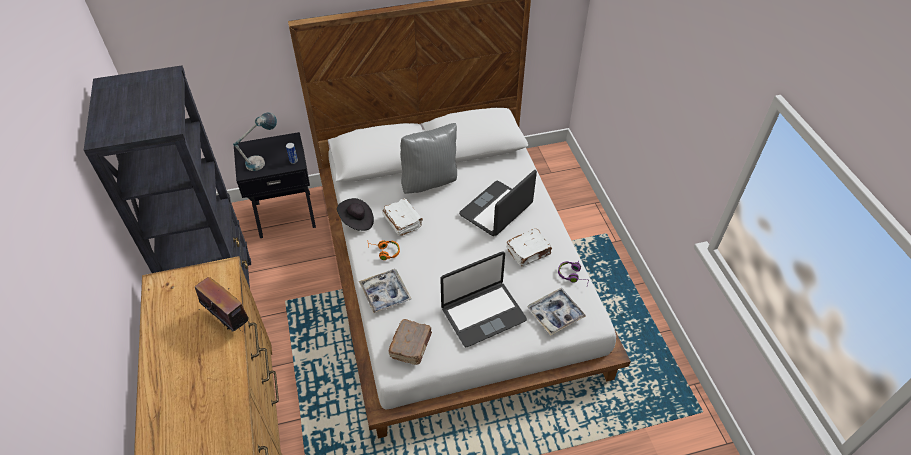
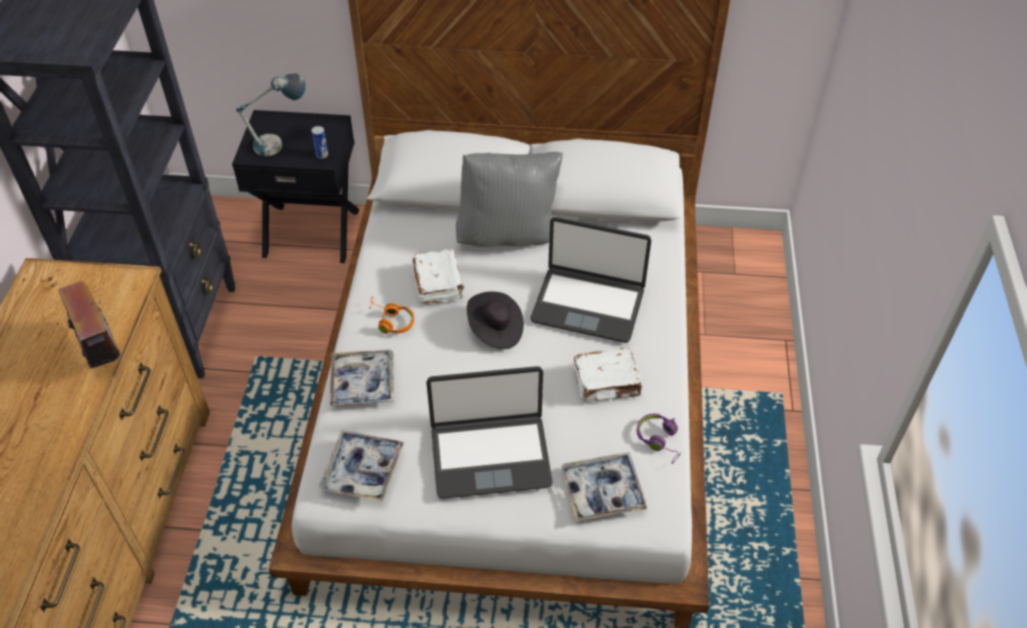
camera: 20 degrees right, 0 degrees up
black hat [337,198,374,231] -> black hat moved to [467,291,524,349]
brown book [389,319,432,365] -> tray [319,430,404,502]
laptop [459,170,537,236] -> laptop turned 135 degrees counterclockwise [531,217,651,343]

